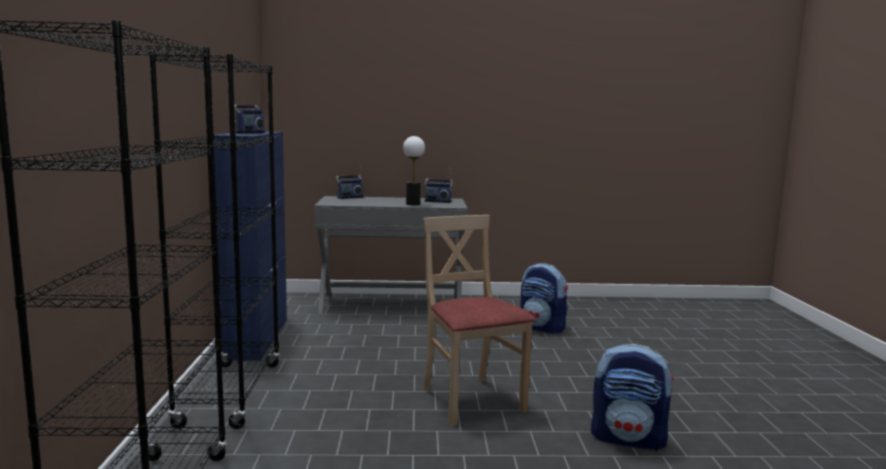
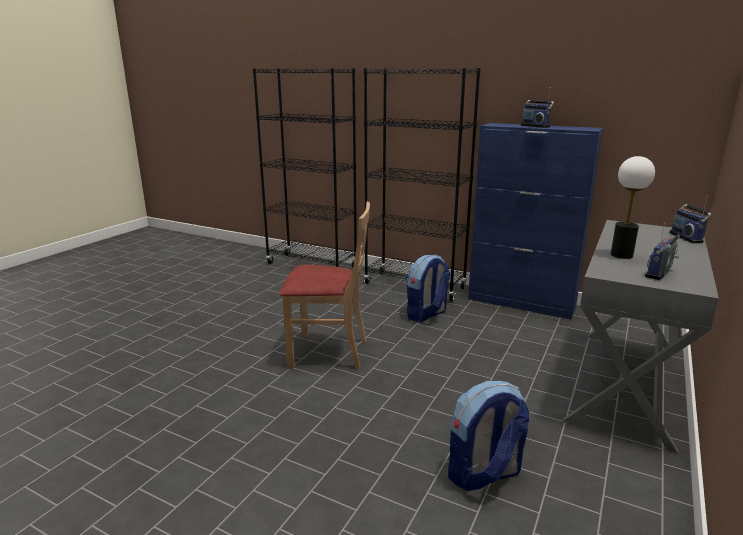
camera: 120 degrees right, 10 degrees up
backpack [591,344,674,451] -> backpack moved to [407,255,450,322]

